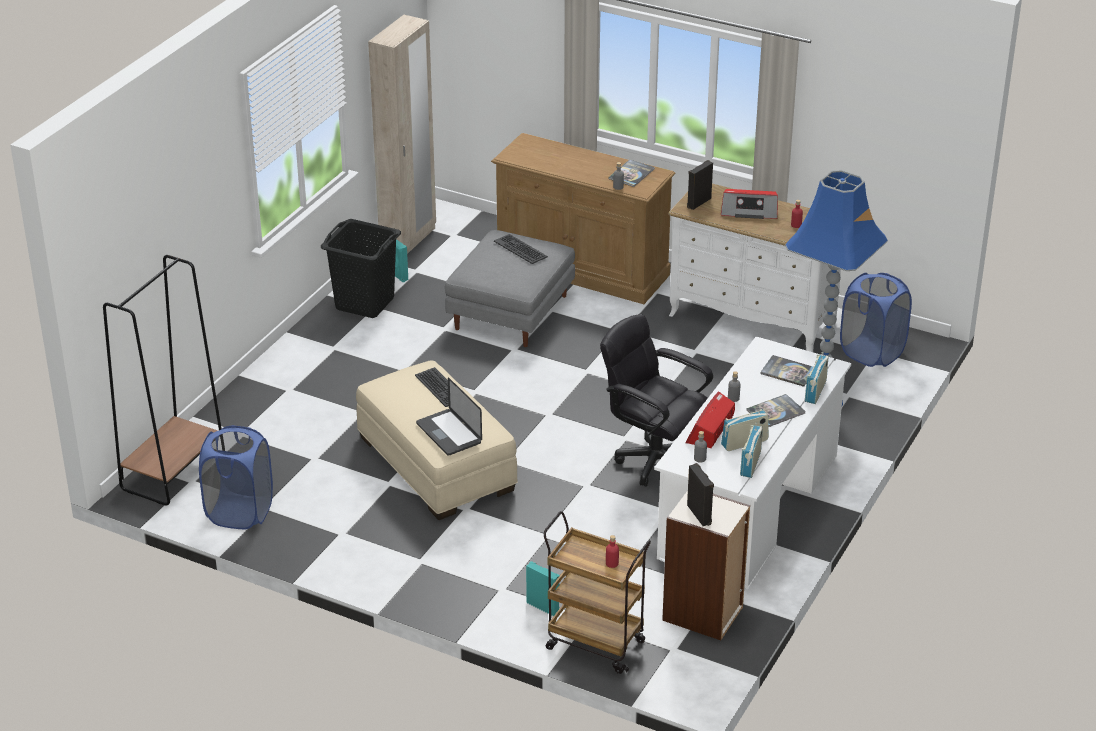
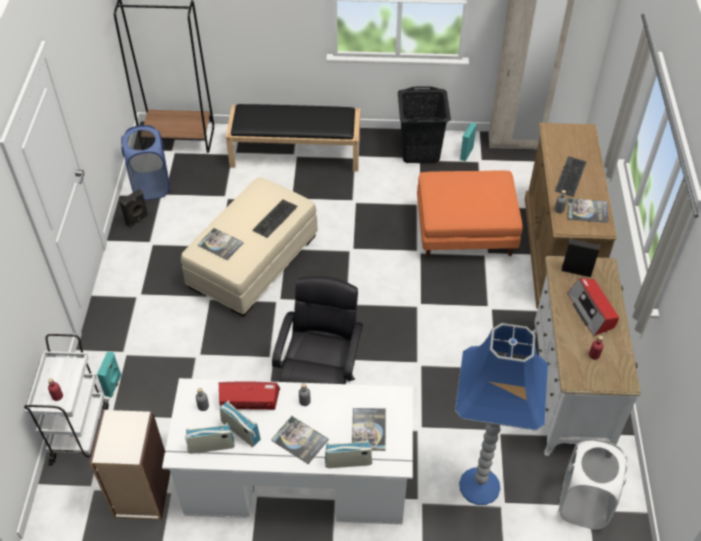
camera: 65 degrees right, 15 degrees up
laptop [416,378,482,456] -> book [197,228,244,260]
grey ottoman [445,230,575,347] -> orange ottoman [417,171,523,258]
keyboard [494,234,548,264] -> keyboard moved to [555,156,586,197]
brown cart [544,511,651,674] -> white cart [24,334,109,466]
black speaker [687,463,714,526] -> black speaker moved to [120,189,148,228]
blue laundry basket [840,273,912,367] -> white laundry basket [558,439,627,530]
none -> black bench [226,104,360,172]

